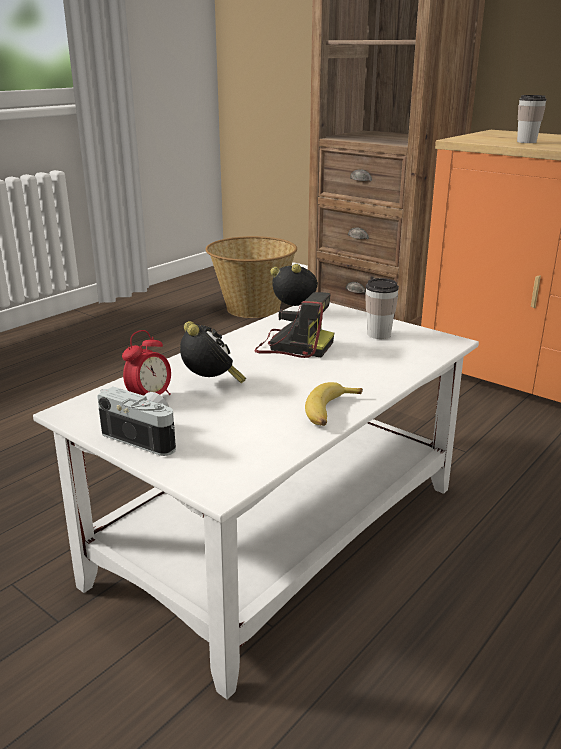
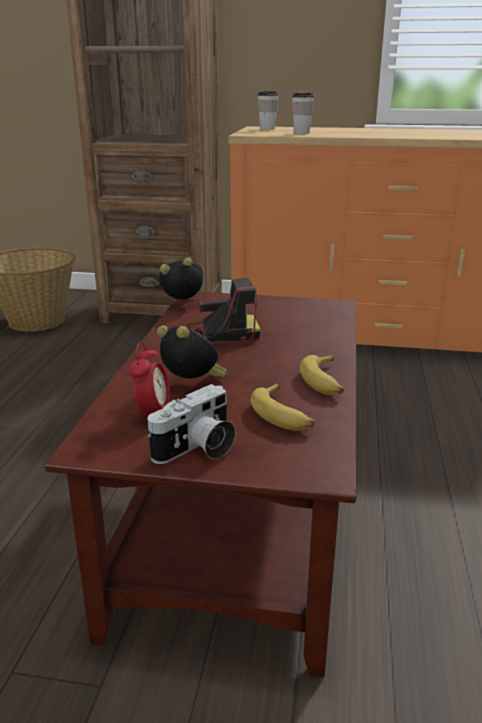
camera: 30 degrees left, 0 degrees up
white coffee table [33,302,479,699] -> brown coffee table [45,292,356,678]
camera [97,387,176,456] -> camera turned 135 degrees clockwise [147,384,236,464]
cup [365,278,399,339] -> cup moved to [258,91,279,130]
none -> banana [251,383,315,431]

